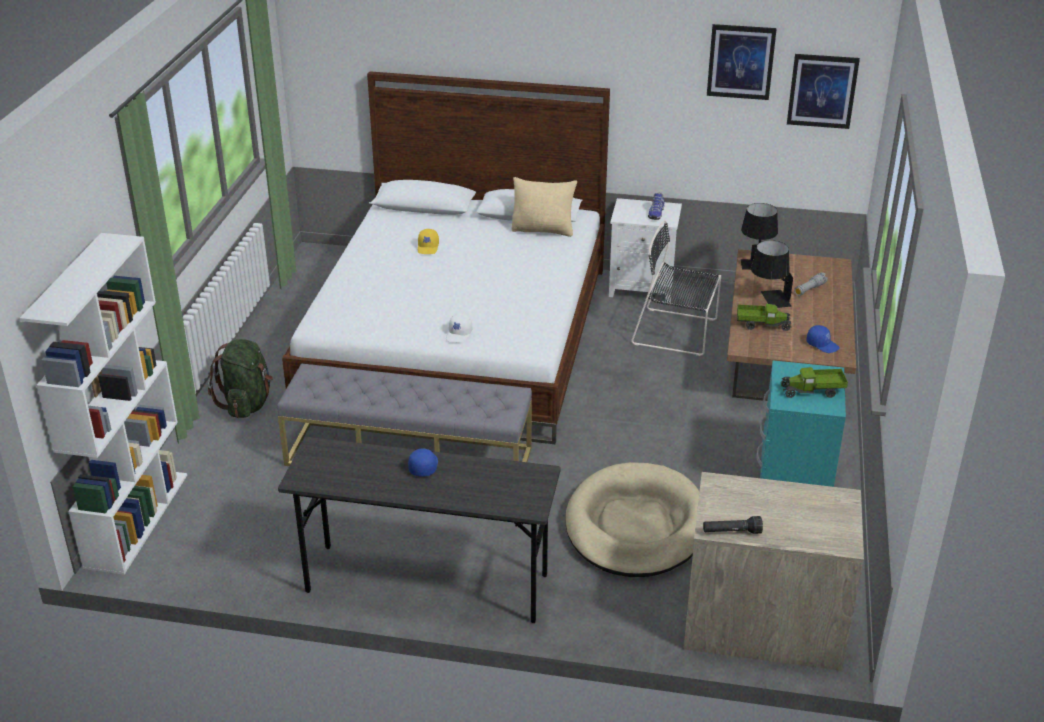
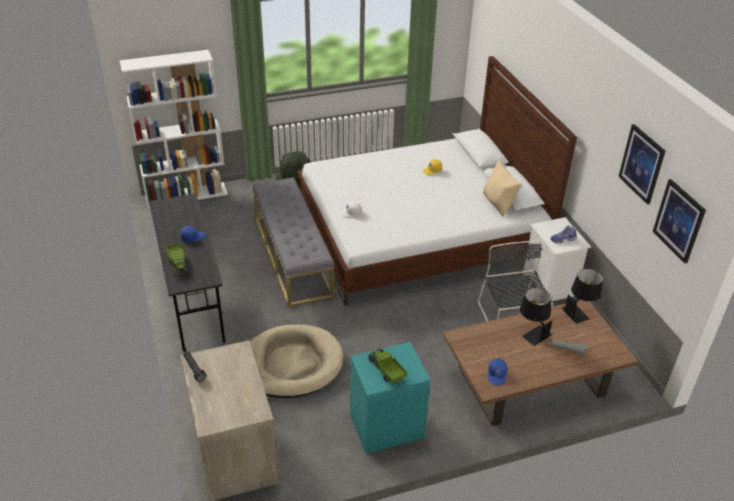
camera: 60 degrees right, 5 degrees up
toy truck [737,304,791,331] -> toy truck moved to [165,243,189,278]

